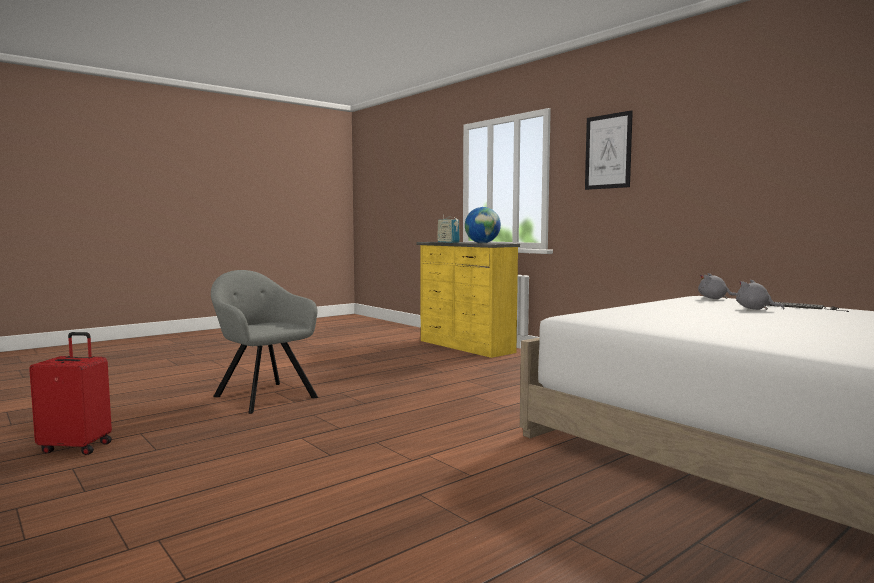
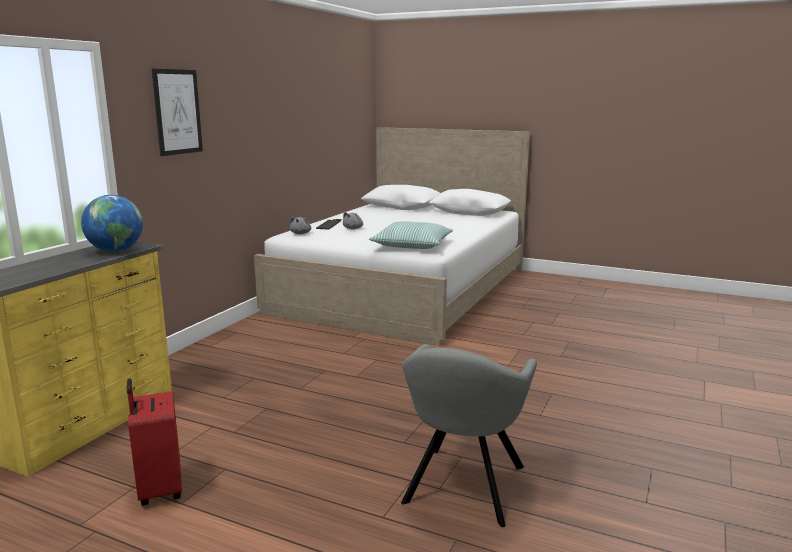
camera: 115 degrees left, 10 degrees up
red suitcase [29,332,112,455] -> red suitcase moved to [127,378,182,506]
radio [437,214,460,243] -> none
none -> pillow [369,221,453,249]

